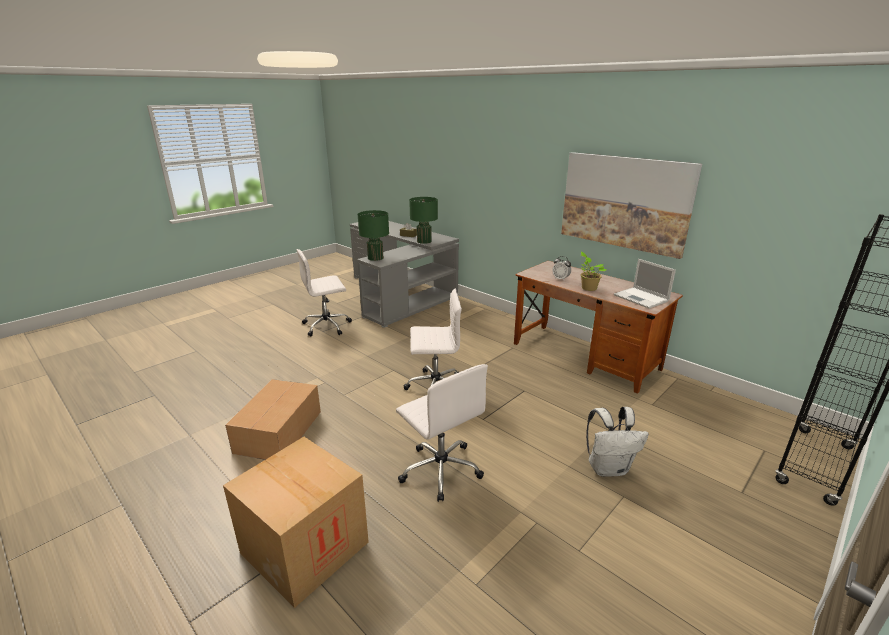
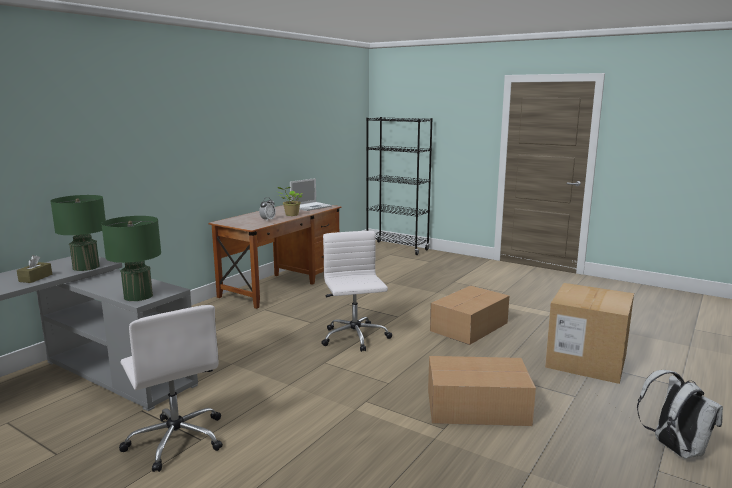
camera: 100 degrees left, 10 degrees down
white office chair [396,364,488,502] -> cardboard box [430,285,509,345]
picture [561,152,702,259] -> none
white backpack [586,407,649,477] -> white backpack moved to [637,370,723,458]

